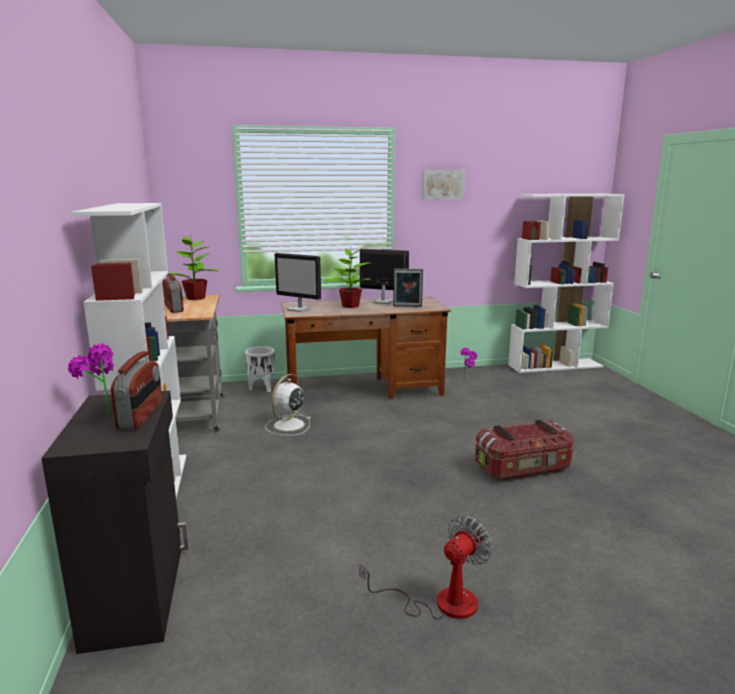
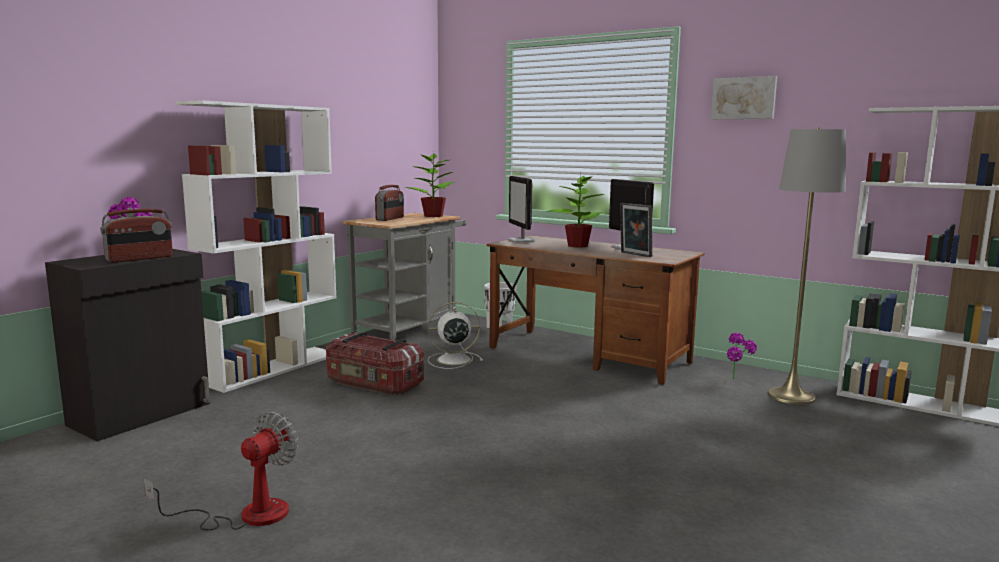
camera: 45 degrees right, 5 degrees down
fan [359,515,493,620] -> fan turned 60 degrees counterclockwise [144,412,298,530]
storage box [475,420,574,481] -> storage box moved to [326,332,424,395]
none -> grey floor lamp [768,127,846,405]

